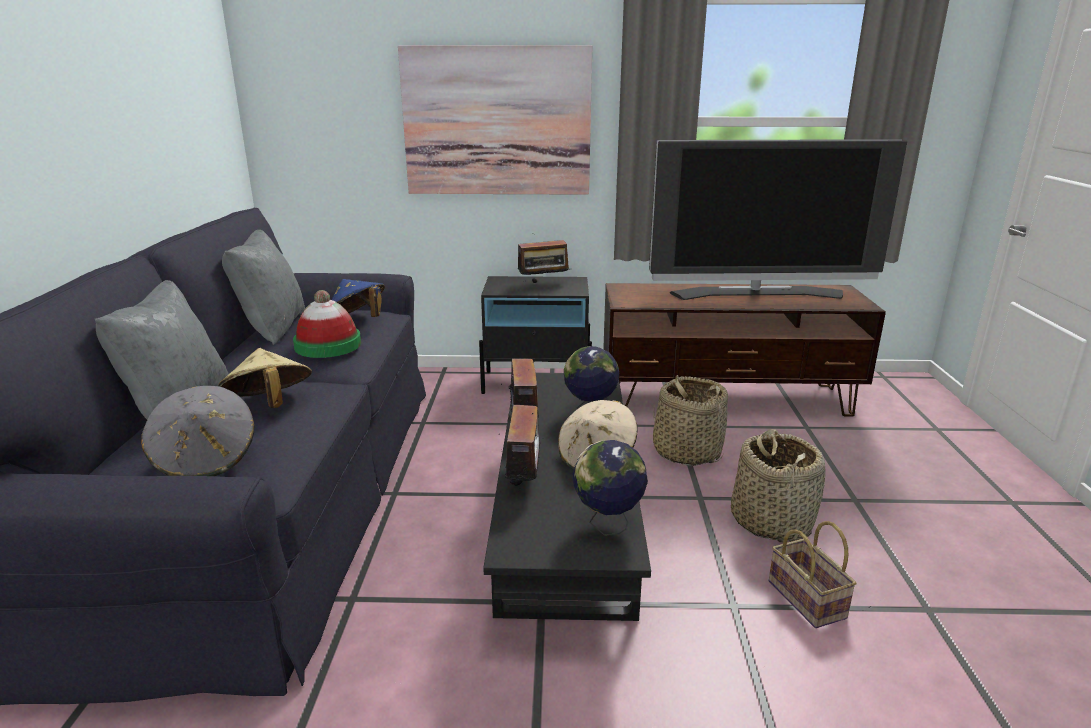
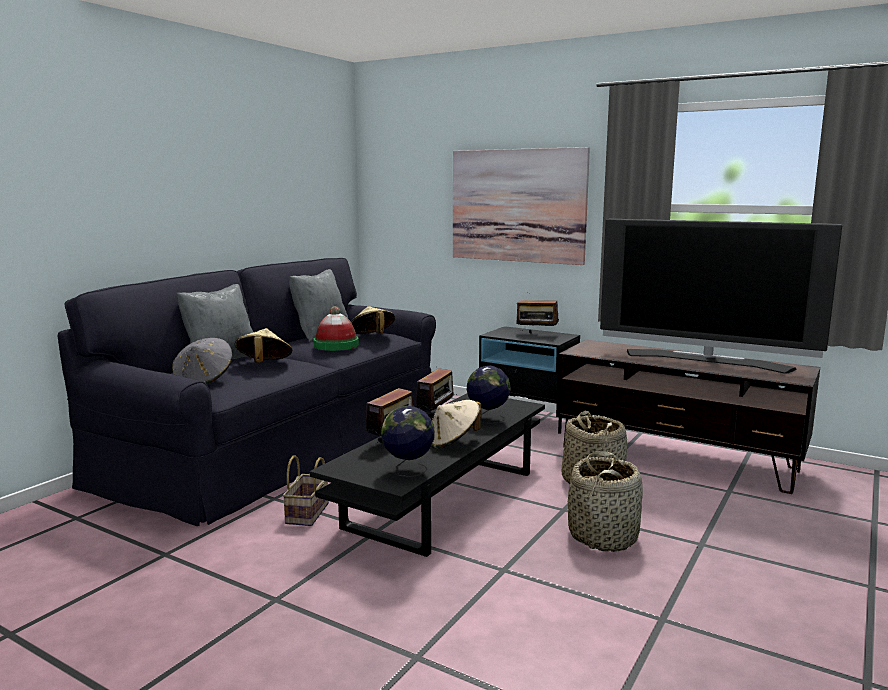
camera: 30 degrees right, 10 degrees down
blue hat [332,279,385,317] -> beige hat [351,306,395,334]
basket [769,521,857,628] -> basket moved to [283,455,329,526]

